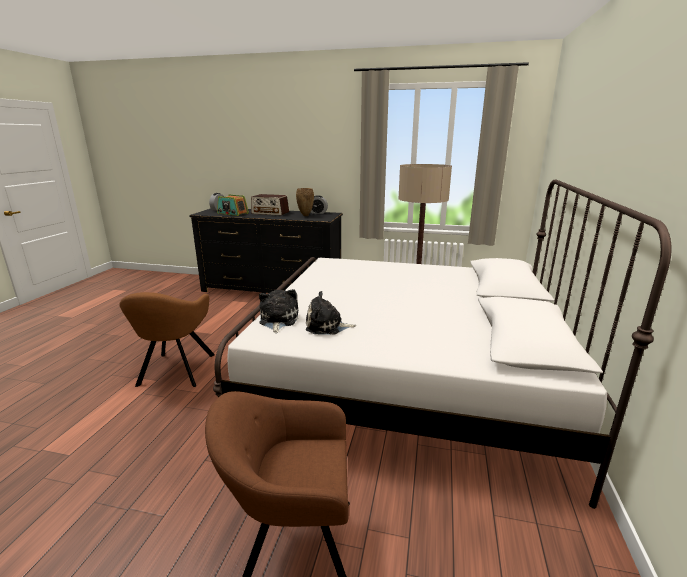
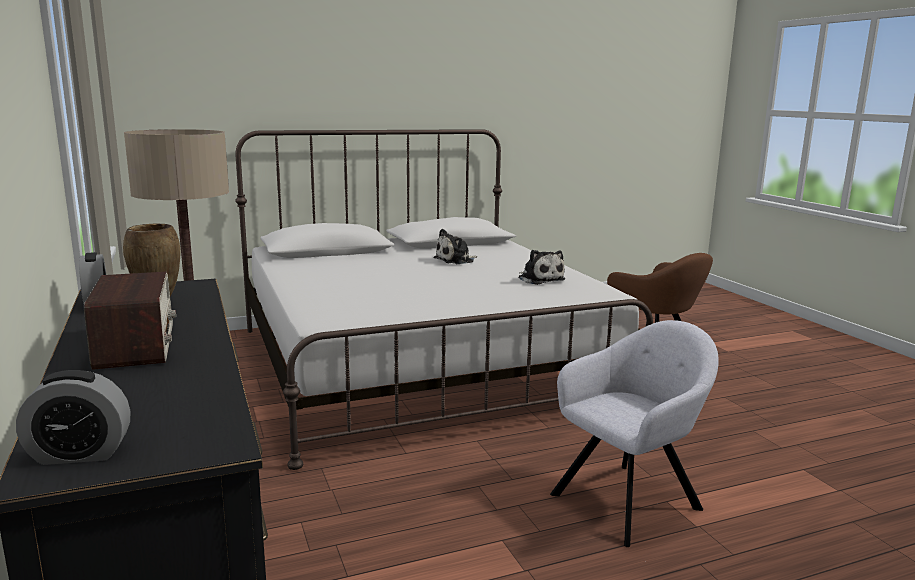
camera: 125 degrees left, 5 degrees down
brown armchair [119,292,215,387] -> grey armchair [550,320,719,547]
radio [217,194,249,216] -> none
plush toy [259,289,298,333] -> plush toy moved to [433,229,477,264]

